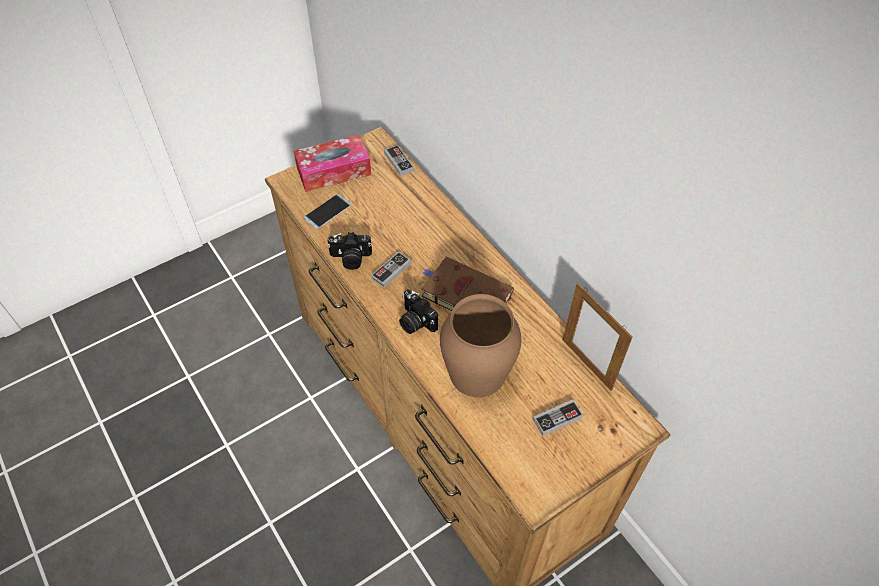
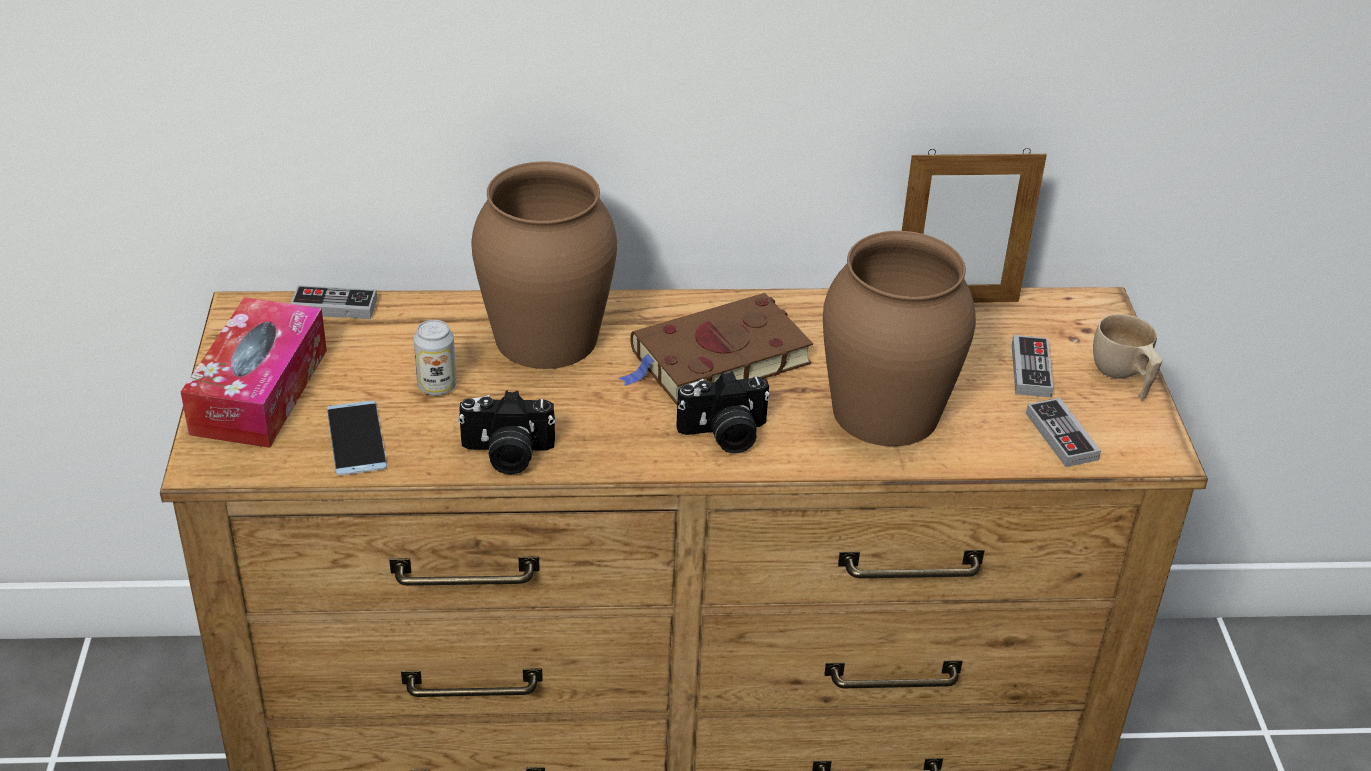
camera: 60 degrees left, 15 degrees down
camera [327,232,372,270] -> camera turned 60 degrees clockwise [458,391,555,474]
game controller [371,251,411,288] -> game controller moved to [1026,398,1101,467]
none -> can [414,320,456,396]
none -> brown vase [471,161,617,369]
none -> beige cup [1093,314,1162,400]

